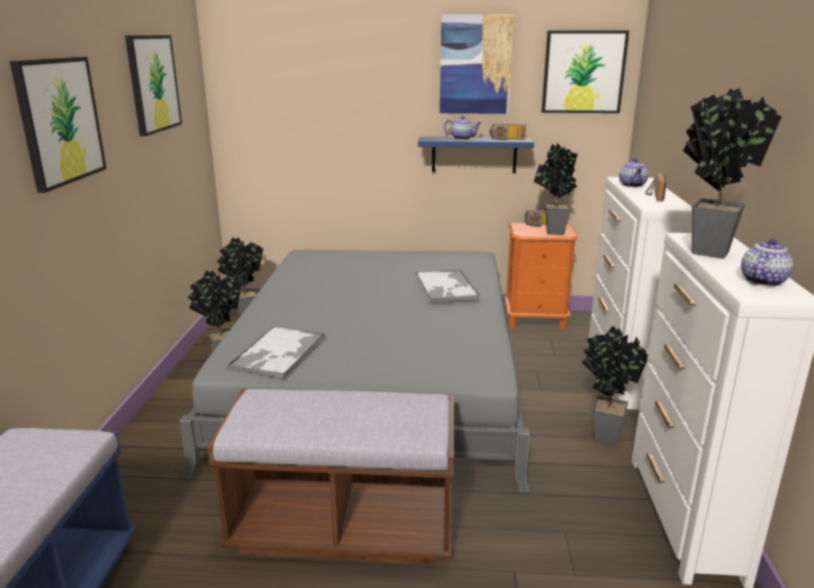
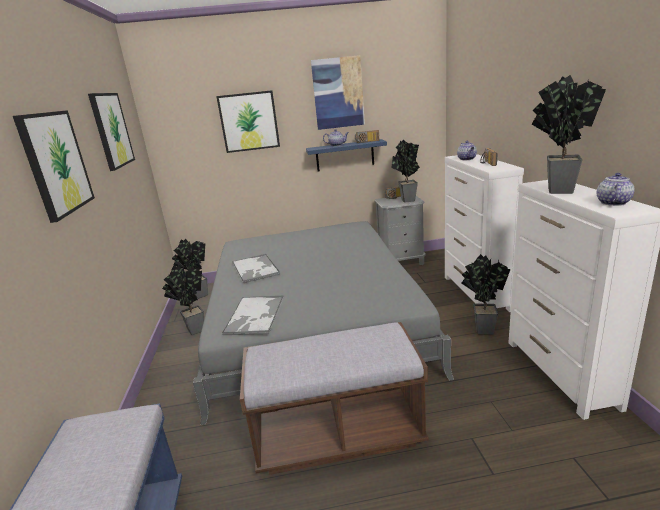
camera: 10 degrees left, 0 degrees up
tray [416,269,480,302] -> tray moved to [232,254,280,283]
orange nightstand [505,223,578,330] -> grey nightstand [374,196,426,265]
picture [542,31,629,113] -> picture moved to [216,90,280,153]

